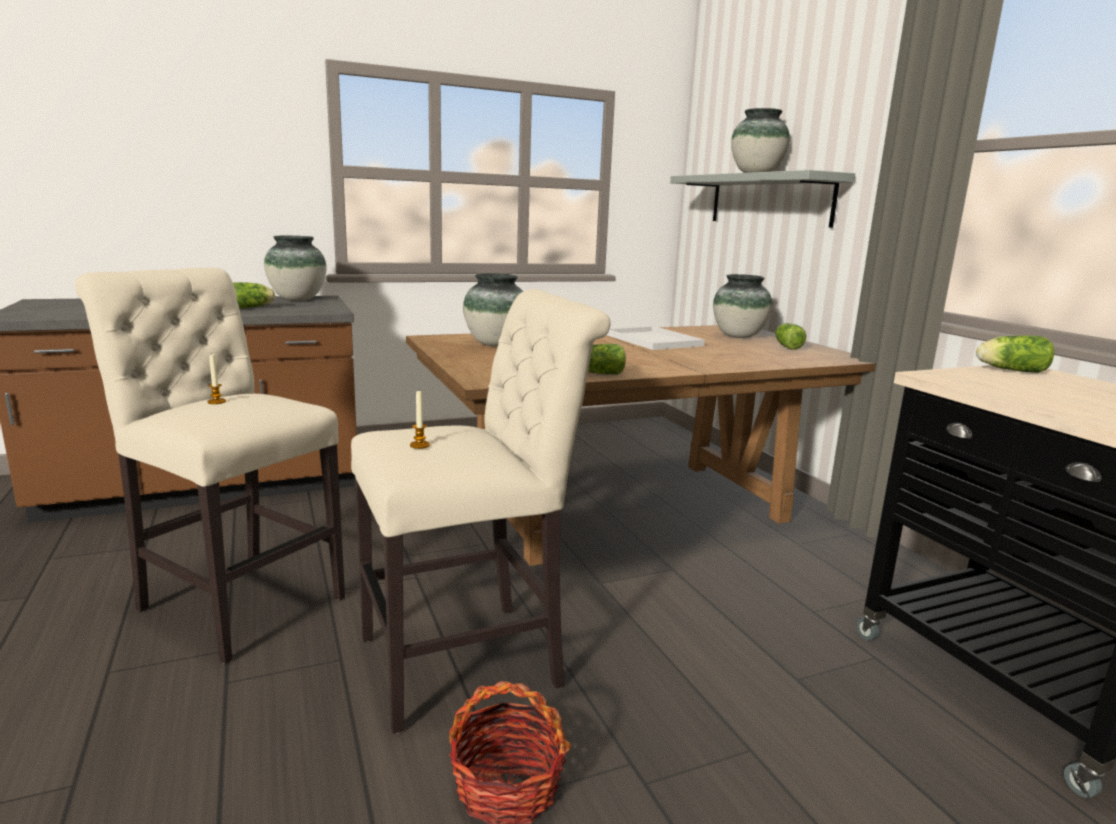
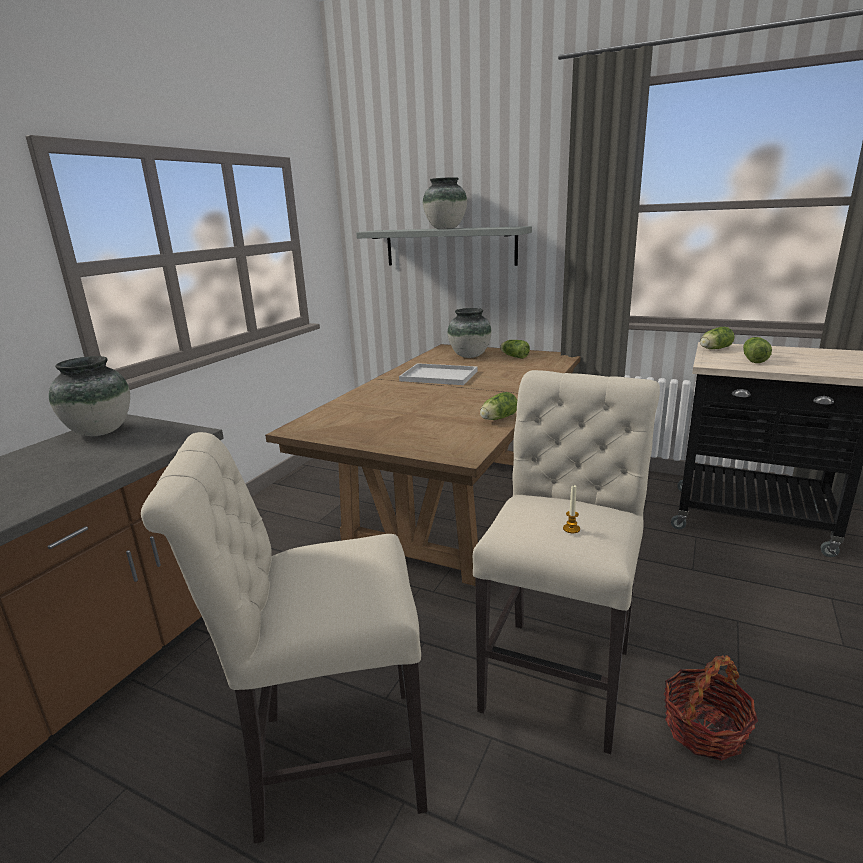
camera: 40 degrees left, 5 degrees up
candle [207,354,226,404] -> none
lettuce [233,282,275,309] -> lettuce moved to [743,337,772,363]
vase [463,273,523,346] -> none

